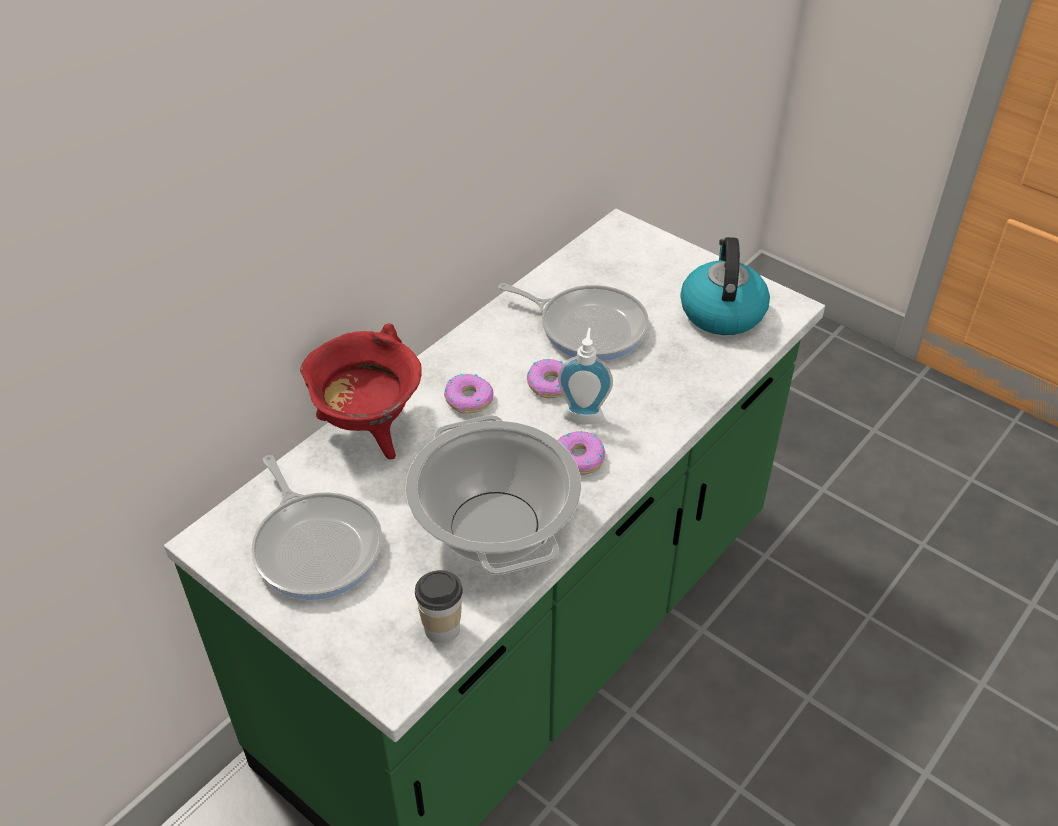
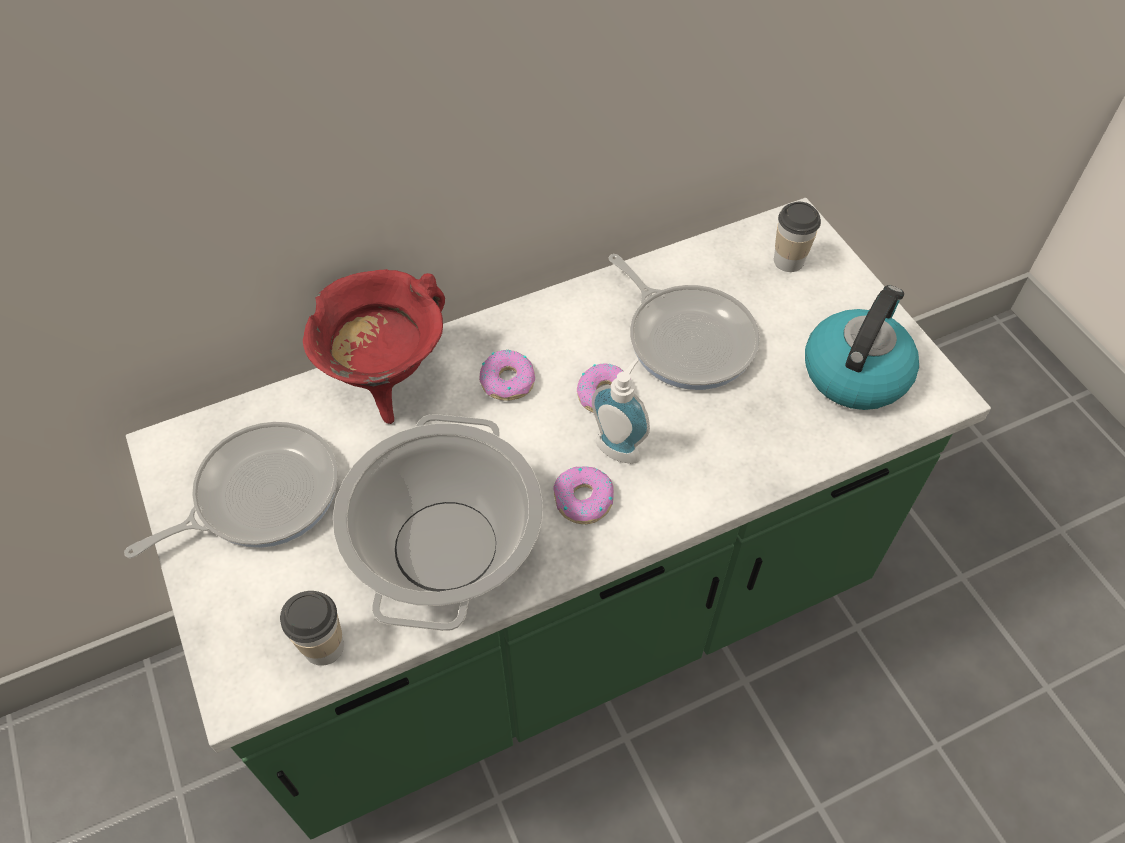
camera: 25 degrees right, 10 degrees up
frying pan [251,455,382,600] -> frying pan turned 120 degrees counterclockwise [124,422,338,558]
none -> cup [774,202,821,272]

